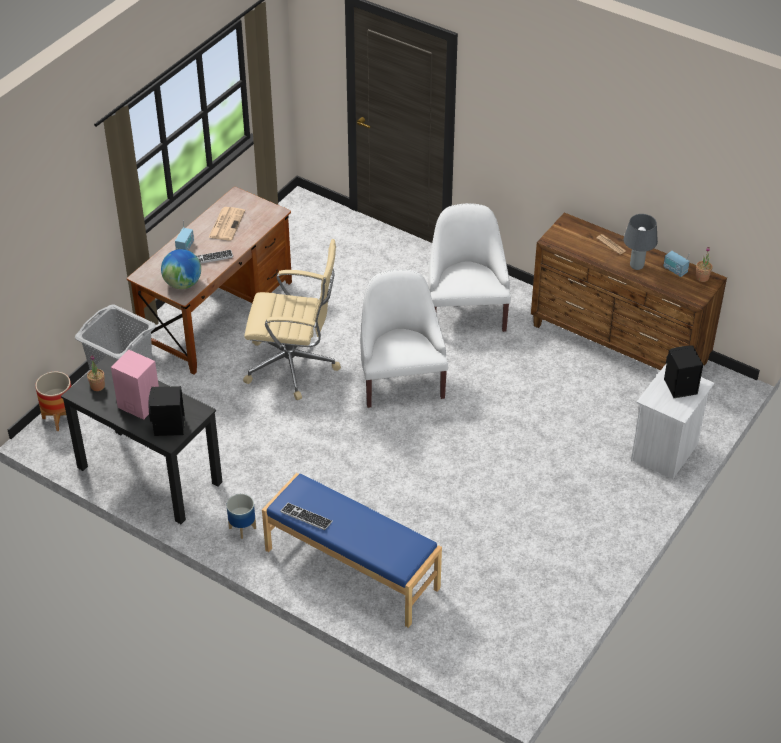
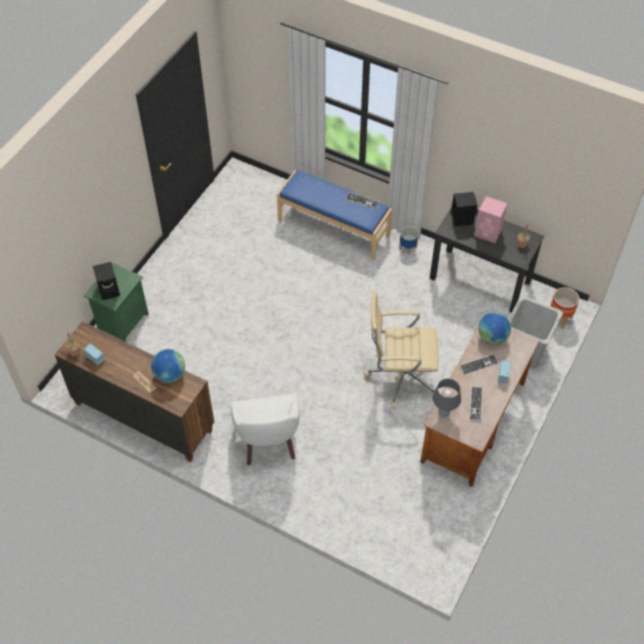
camera: 175 degrees right, 10 degrees up
newspaper [208,207,245,241] -> keyboard [470,387,483,421]
white armchair [360,269,448,408] -> none
grey table lamp [624,214,658,270] -> grey table lamp moved to [432,379,461,417]
white nightstand [631,364,714,479] -> green nightstand [84,262,149,342]
none -> globe [151,349,185,383]

